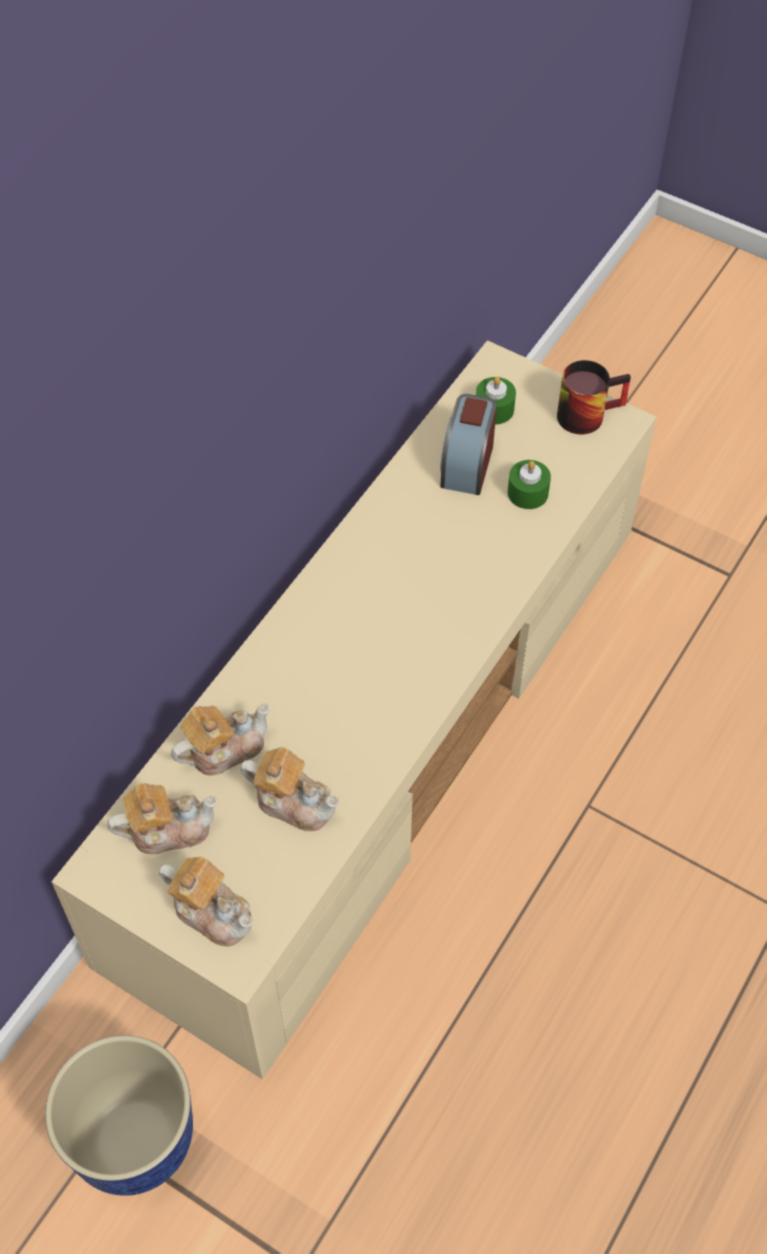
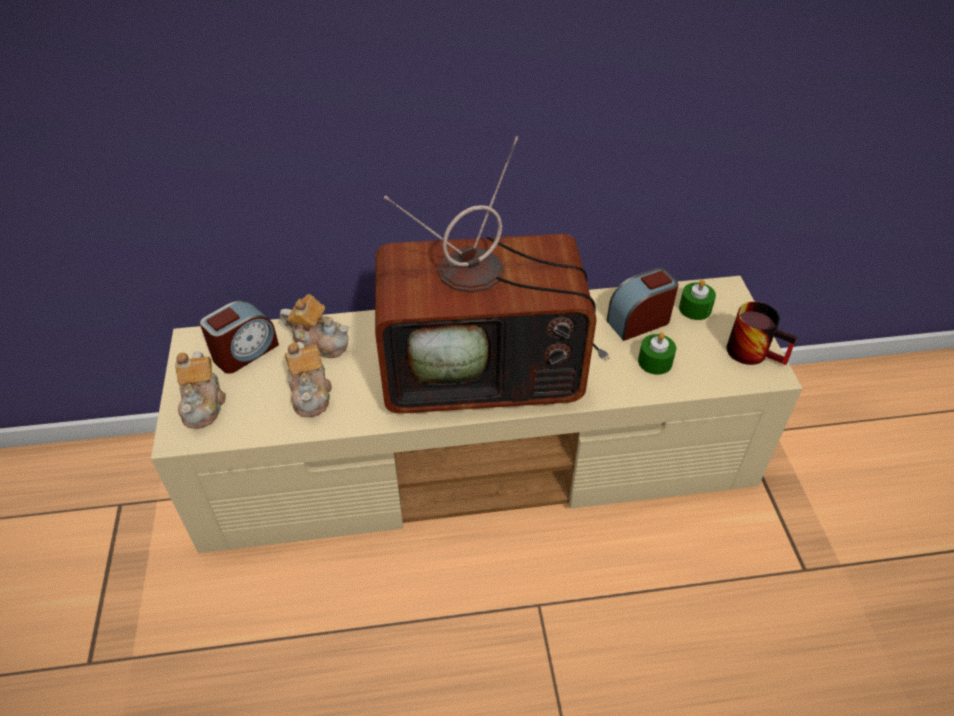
camera: 50 degrees right, 10 degrees down
planter [45,1035,193,1196] -> none
teapot [107,783,218,854] -> alarm clock [200,301,279,374]
none -> television [375,136,610,414]

